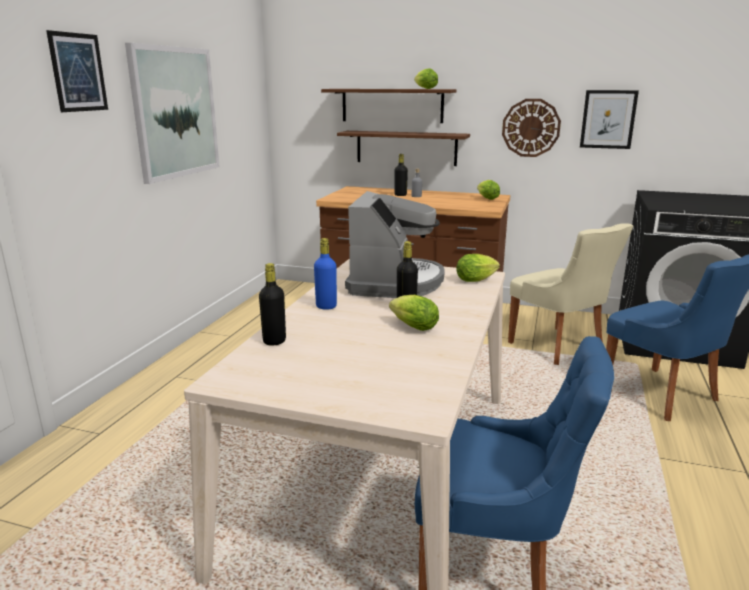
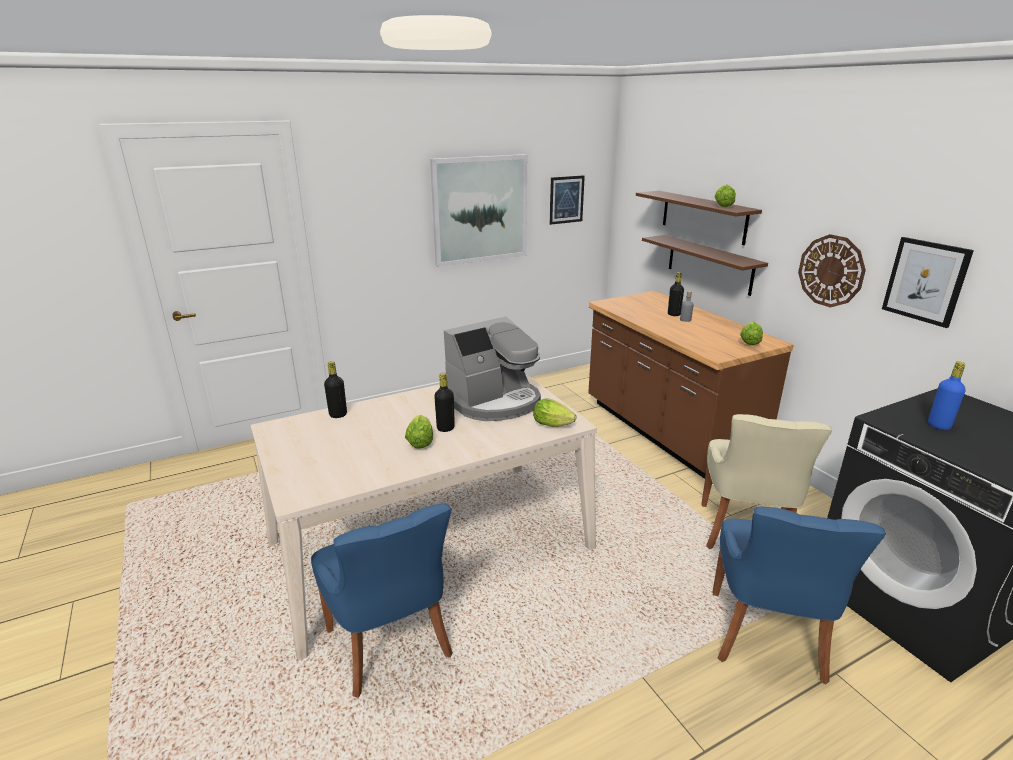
camera: 45 degrees right, 5 degrees up
picture [46,30,108,112] -> picture moved to [550,175,585,225]
blue bottle [314,238,337,310] -> blue bottle moved to [928,362,966,430]

